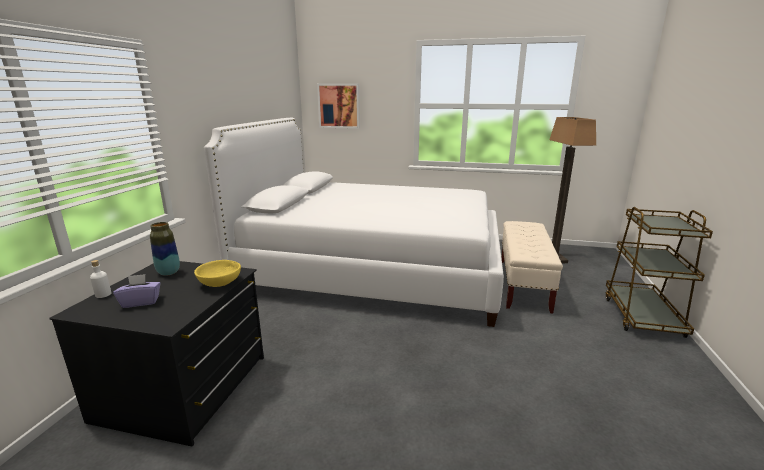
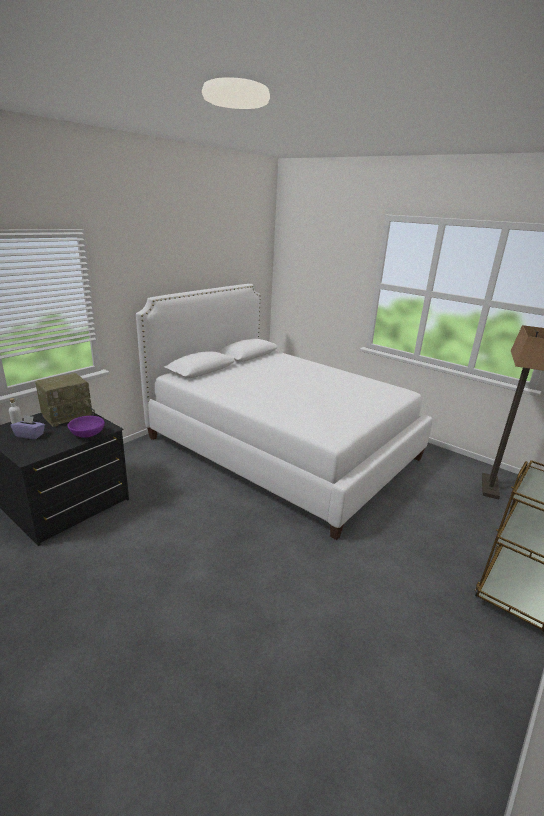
camera: 25 degrees right, 5 degrees up
vase [150,222,180,276] -> radio [35,373,95,427]
yellow bowl [194,260,241,287] -> purple bowl [68,416,105,438]
picture [317,83,360,129] -> none
beige bench [501,221,563,314] -> none

